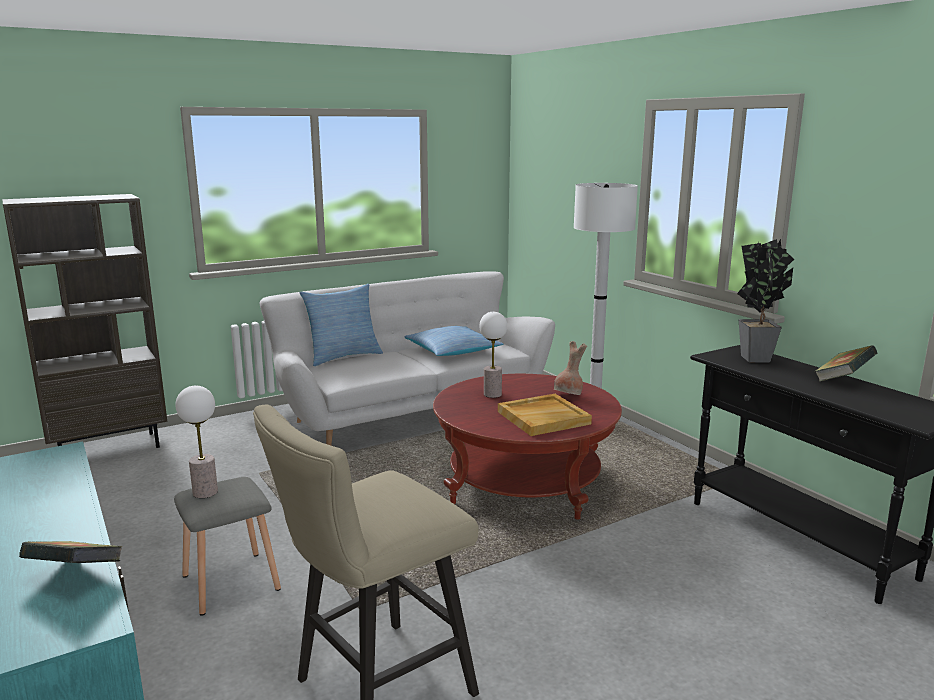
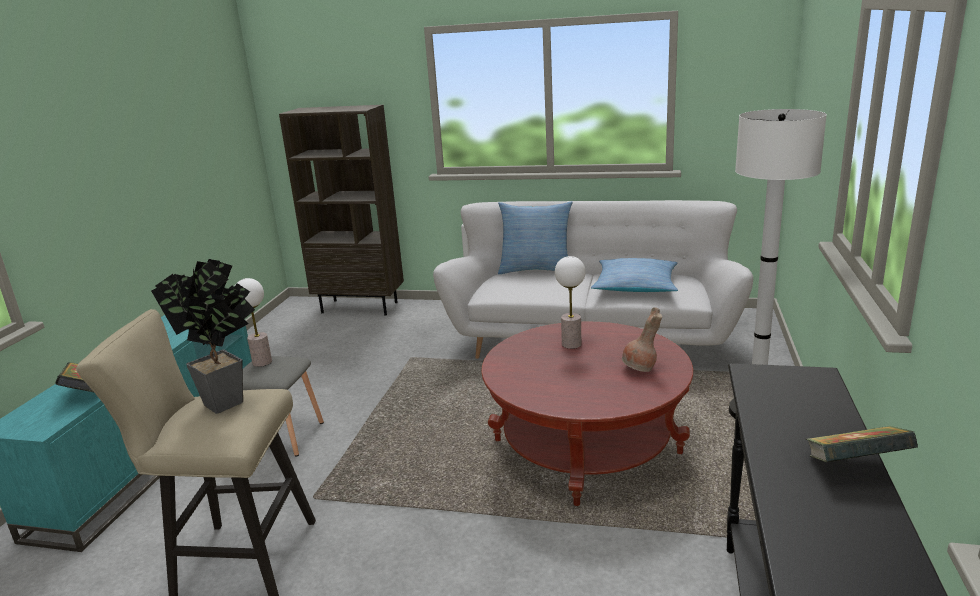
camera: 45 degrees right, 5 degrees up
beige tray [498,394,592,436] -> none
potted plant [737,239,794,363] -> potted plant moved to [151,259,255,414]

